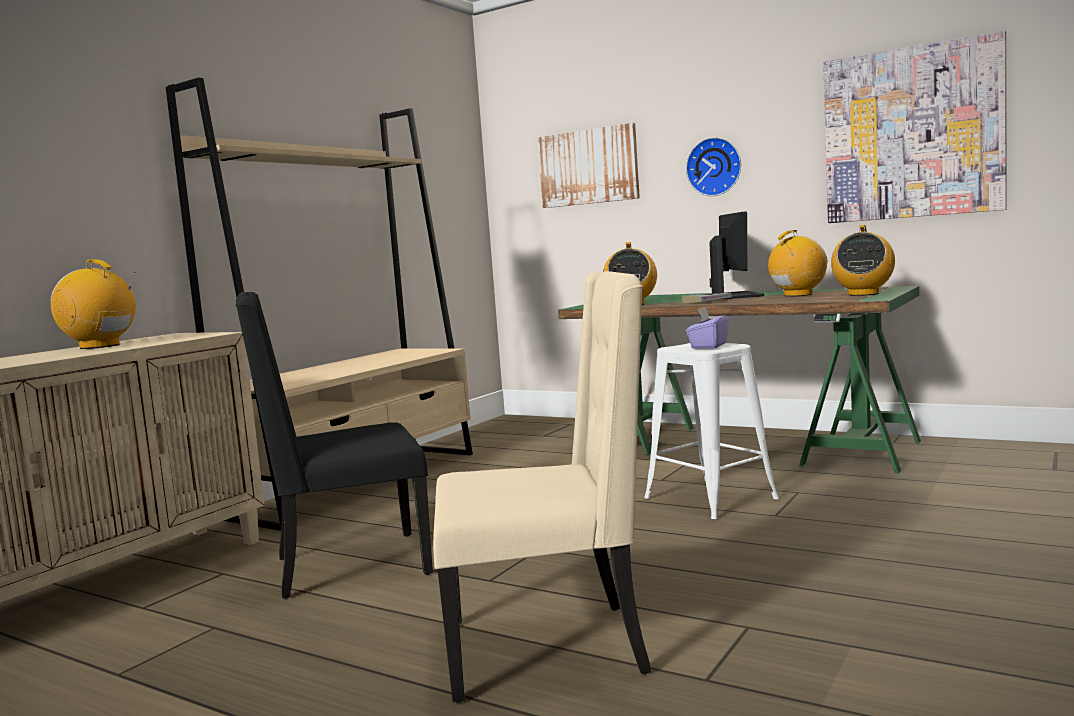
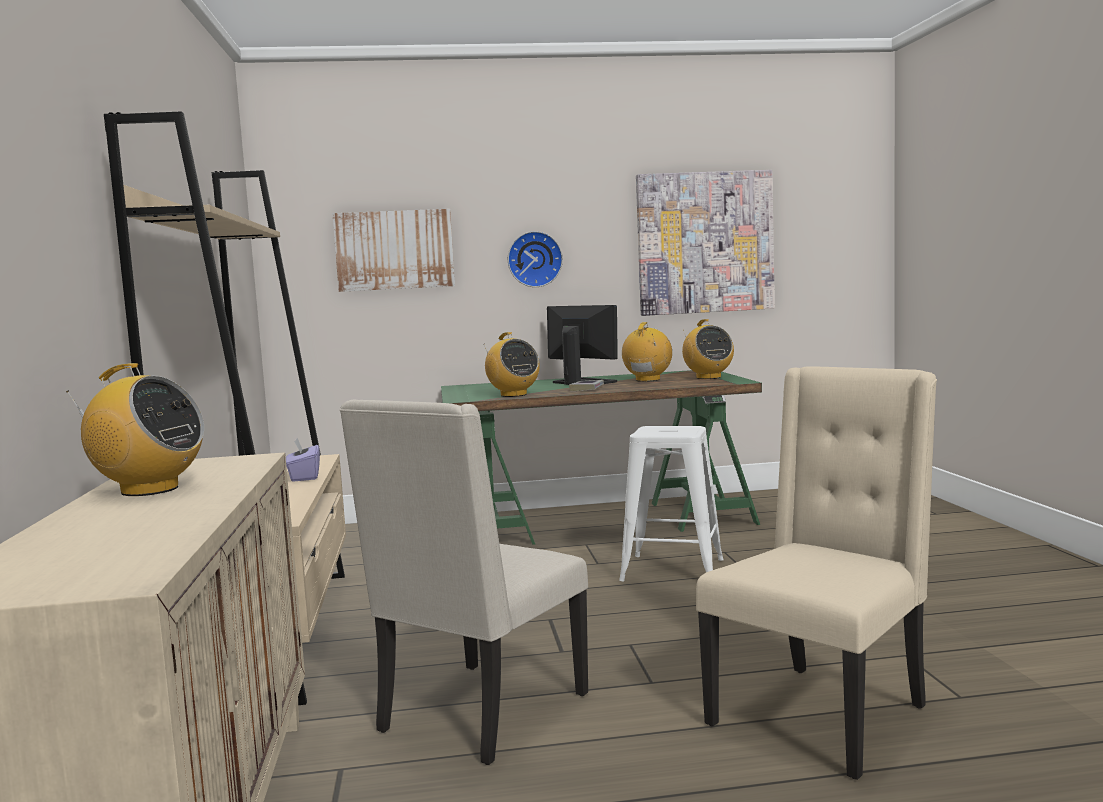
camera: 40 degrees left, 0 degrees up
radio [51,259,136,349] -> radio turned 150 degrees counterclockwise [66,363,204,496]
black chair [236,292,433,598] -> beige chair [340,400,588,765]
purple tissue box [686,307,729,349] -> purple tissue box moved to [286,438,320,482]

